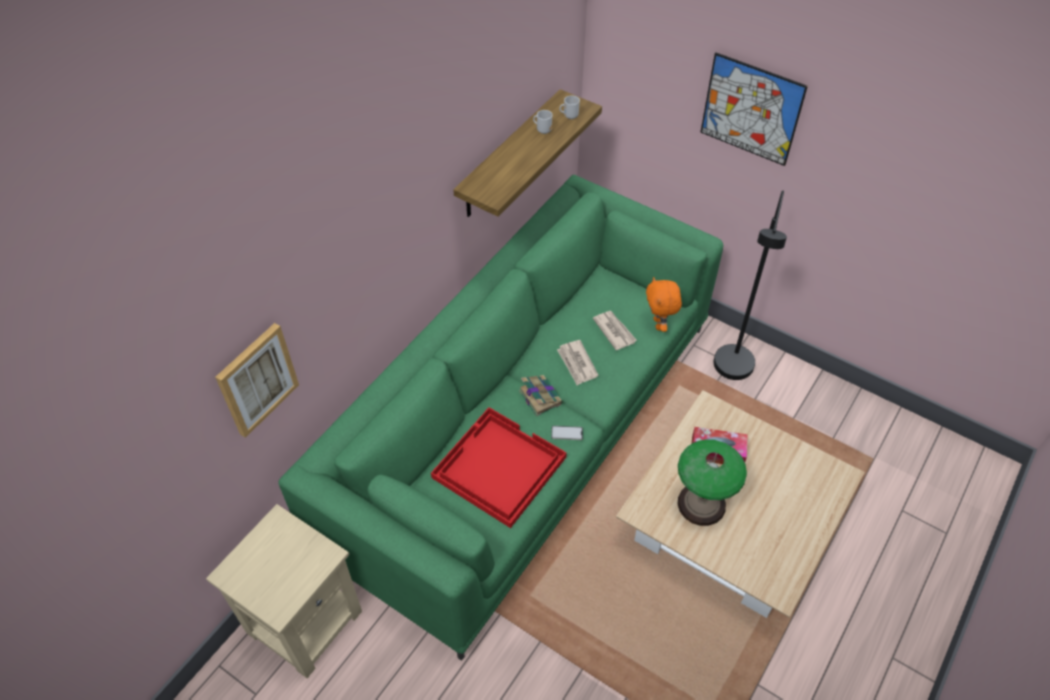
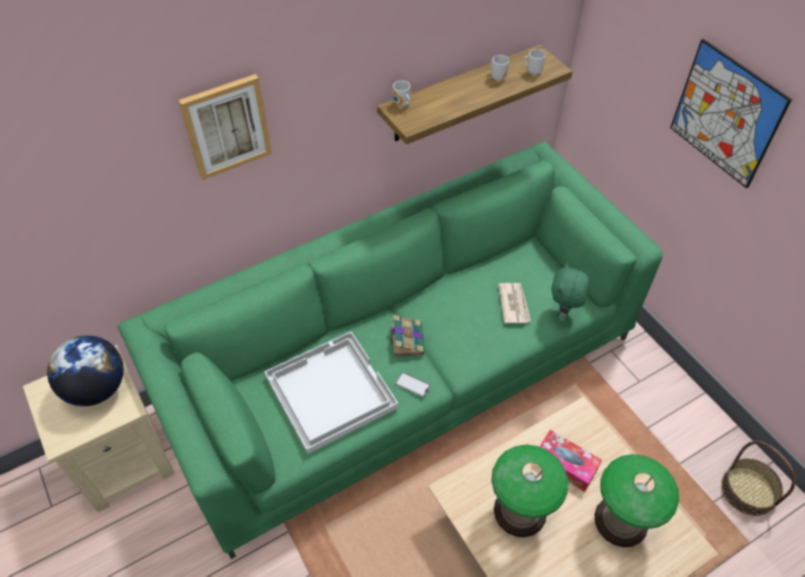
camera: 25 degrees right, 0 degrees up
picture [215,323,299,438] -> picture moved to [178,74,272,180]
red tray [431,407,567,528] -> white tray [264,331,398,454]
newspaper [557,340,599,385] -> none
orange plush toy [646,277,682,332] -> green plush toy [552,263,590,323]
black floor lamp [714,191,787,380] -> none
none -> globe [47,335,124,406]
none -> mug [393,81,410,107]
none -> table lamp [594,454,679,547]
none -> basket [721,441,796,516]

